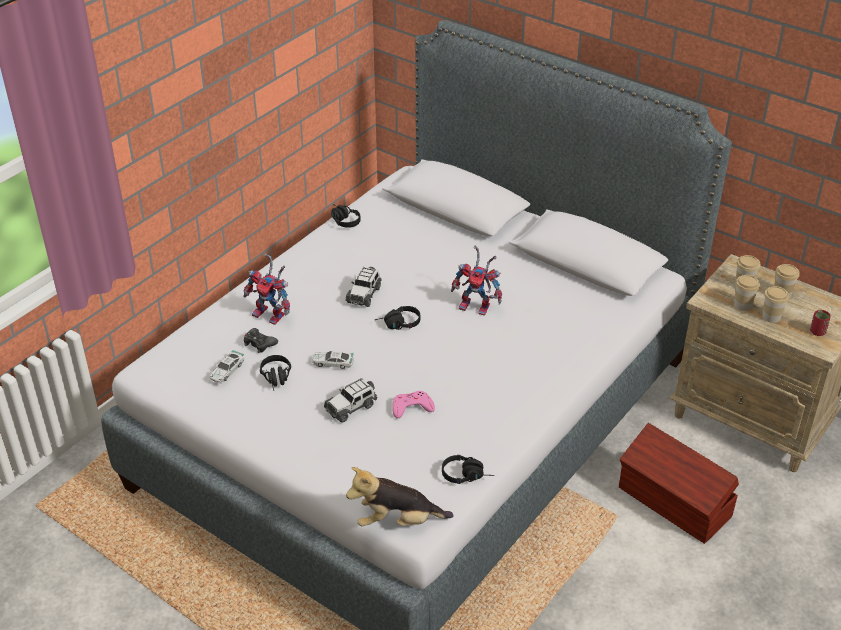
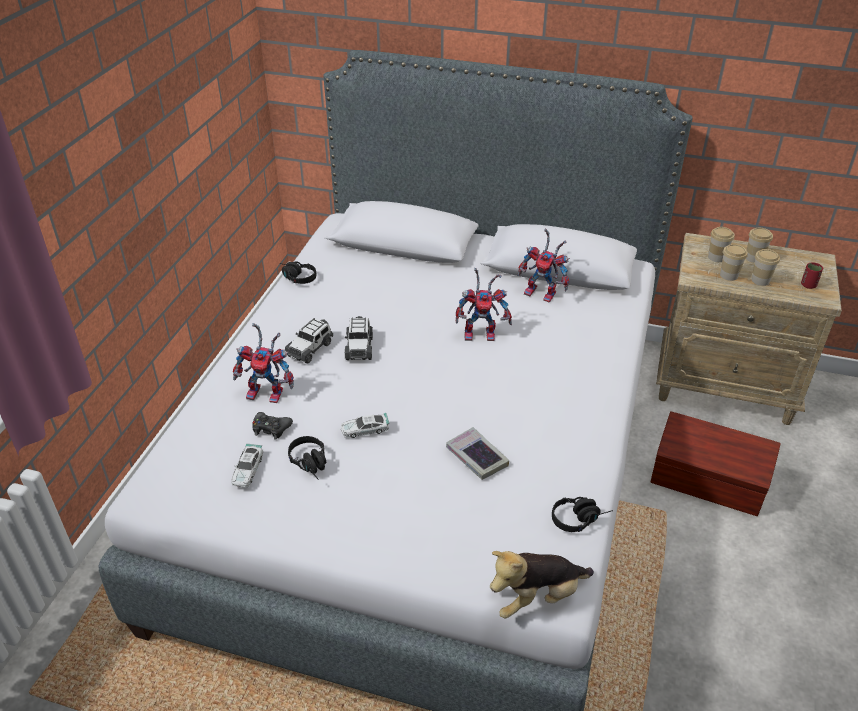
camera: 20 degrees left, 0 degrees up
toy car [324,378,378,423] -> toy car moved to [285,318,333,363]
black headphones [375,306,421,330] -> none
pink game controller [392,391,435,418] -> book [446,427,509,480]
none -> toy robot [517,229,570,302]

